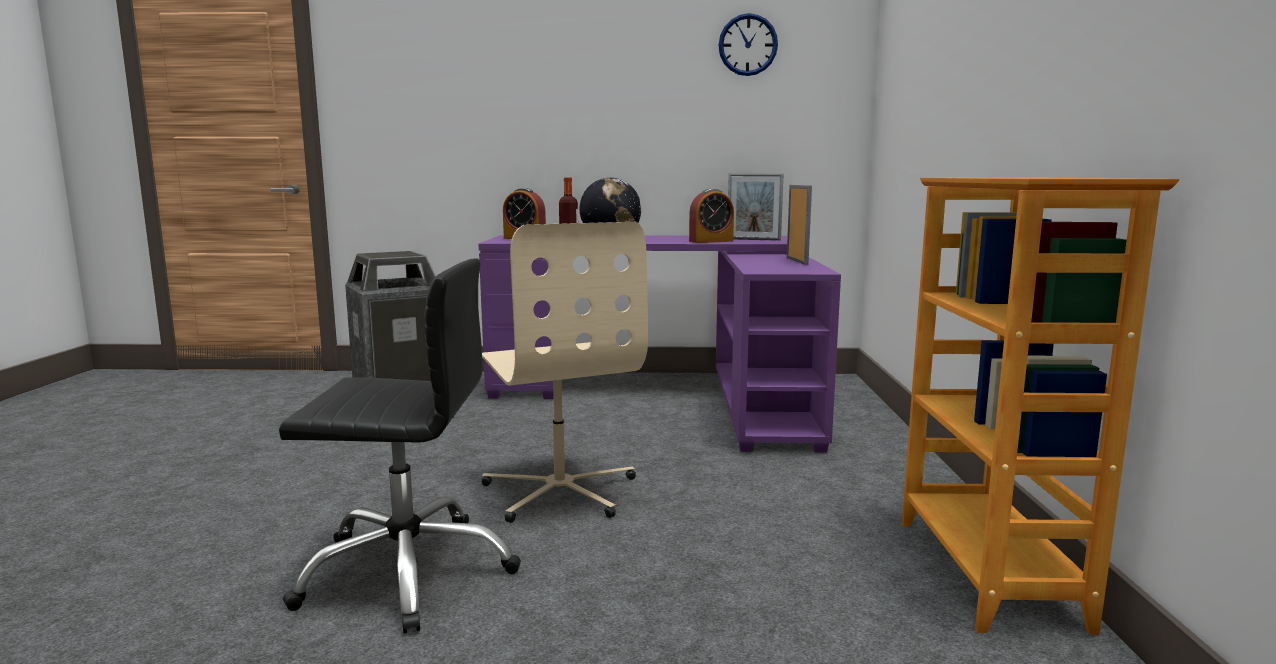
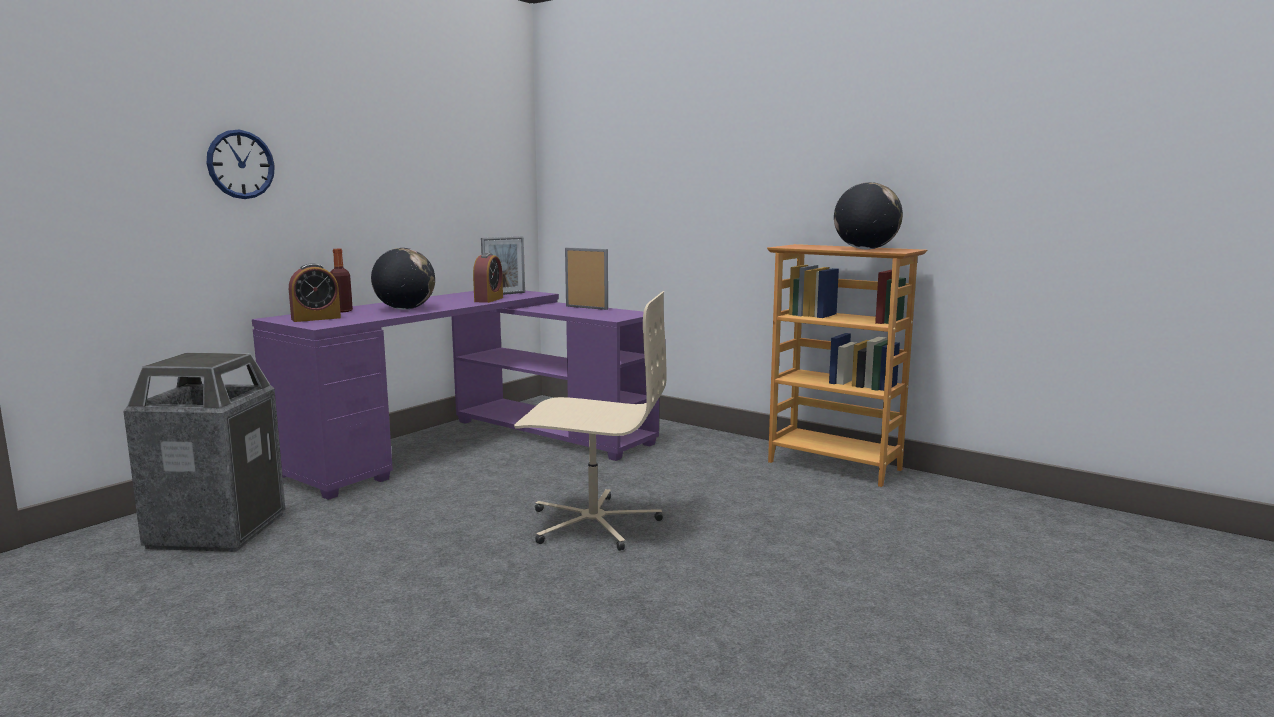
camera: 55 degrees left, 0 degrees up
black office chair [279,258,521,634] -> none
wall clock [718,13,778,76] -> wall clock moved to [207,130,275,199]
none -> globe [834,182,903,249]

